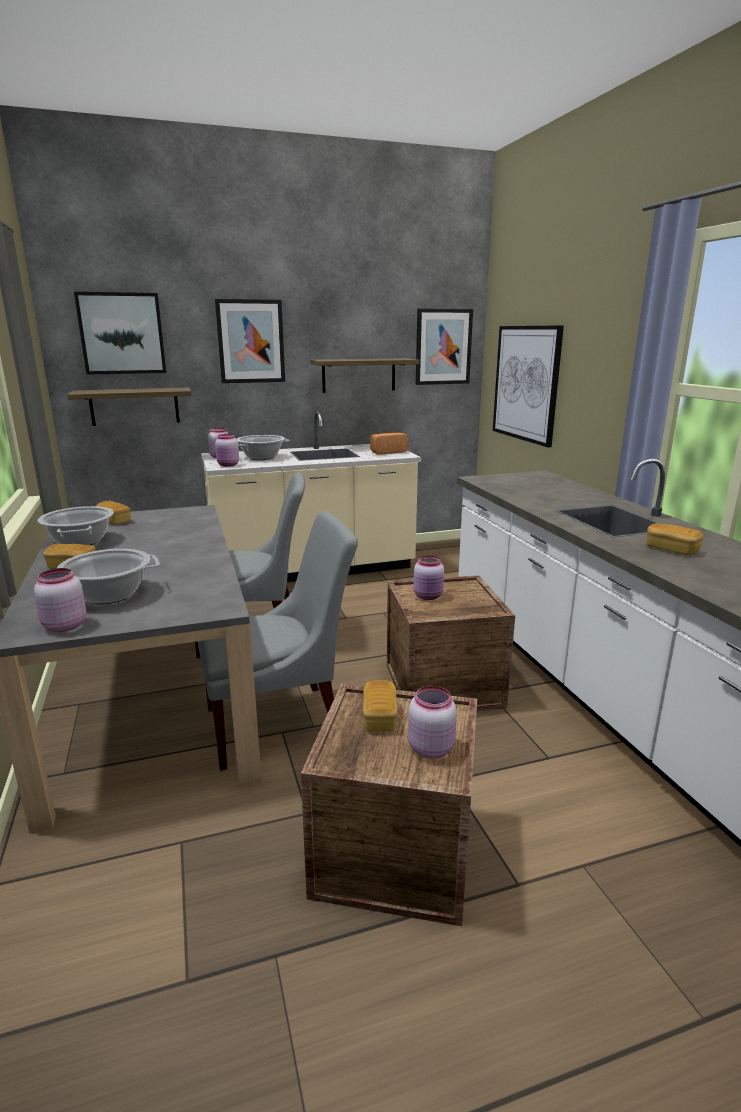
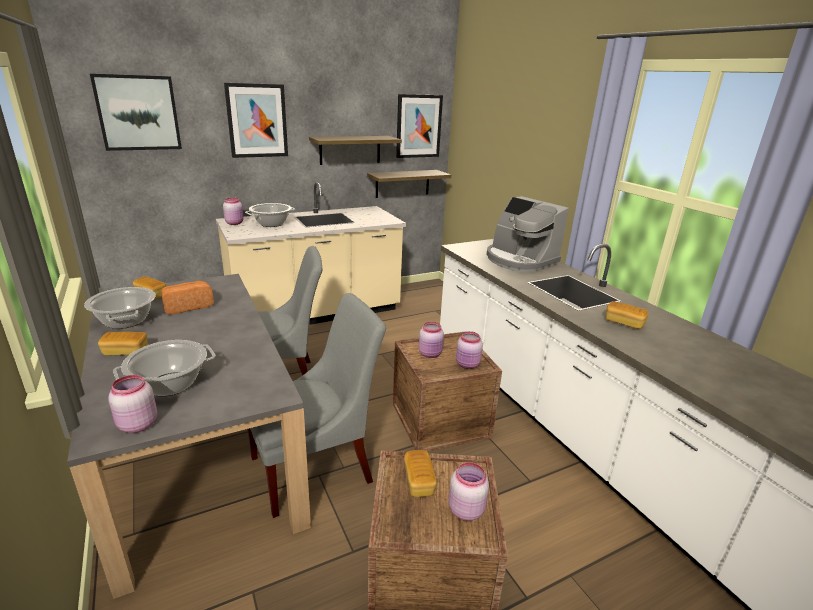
camera: 10 degrees left, 5 degrees up
shelf [67,388,192,426] -> shelf moved to [367,170,451,198]
pink jar [215,434,239,467] -> pink jar moved to [456,331,483,369]
bread [370,433,408,455] -> bread moved to [161,281,214,315]
picture [493,325,564,447] -> none
none -> coffee machine [486,196,568,272]

